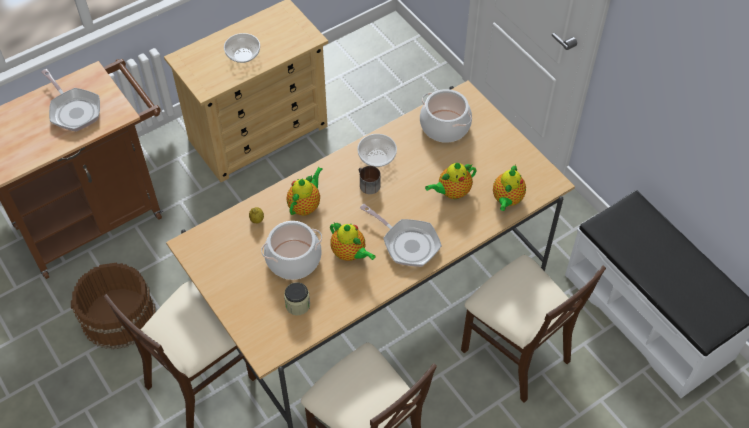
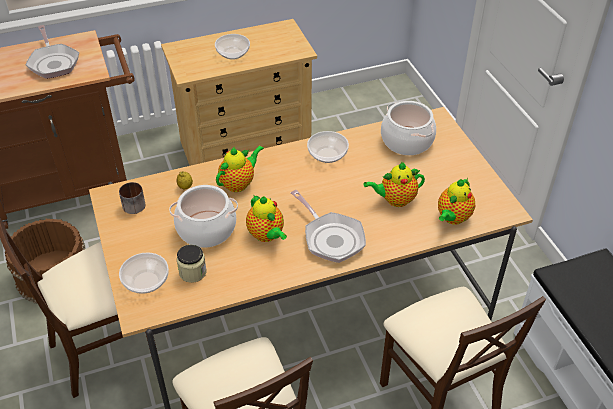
camera: 15 degrees right, 10 degrees down
mug [359,166,381,194] -> mug moved to [119,182,146,214]
none -> bowl [119,253,169,294]

